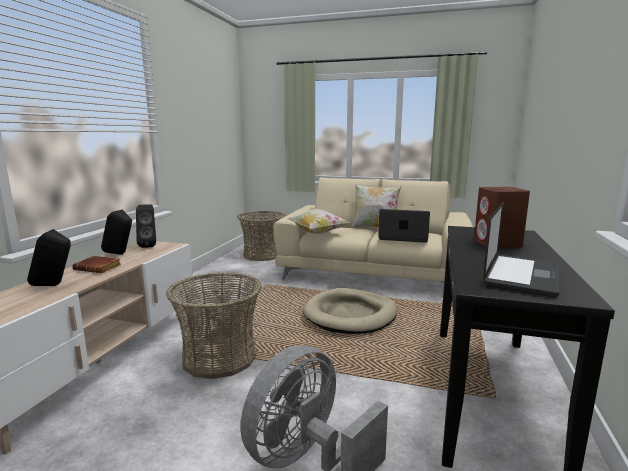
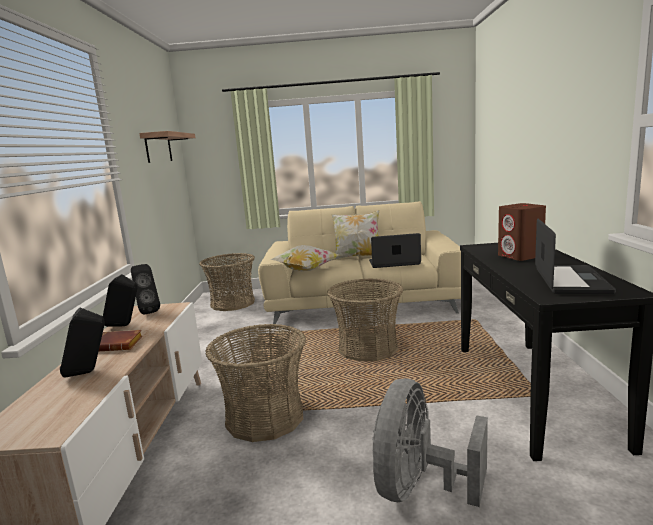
camera: 15 degrees left, 0 degrees up
beige dog bed [303,288,397,334] -> basket [327,278,403,361]
none -> shelf [139,131,195,163]

